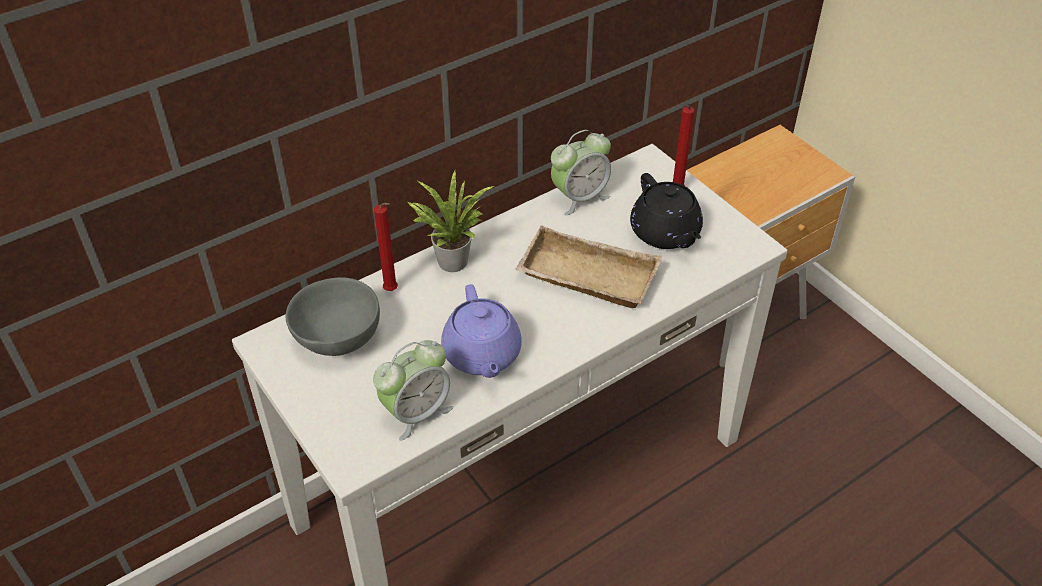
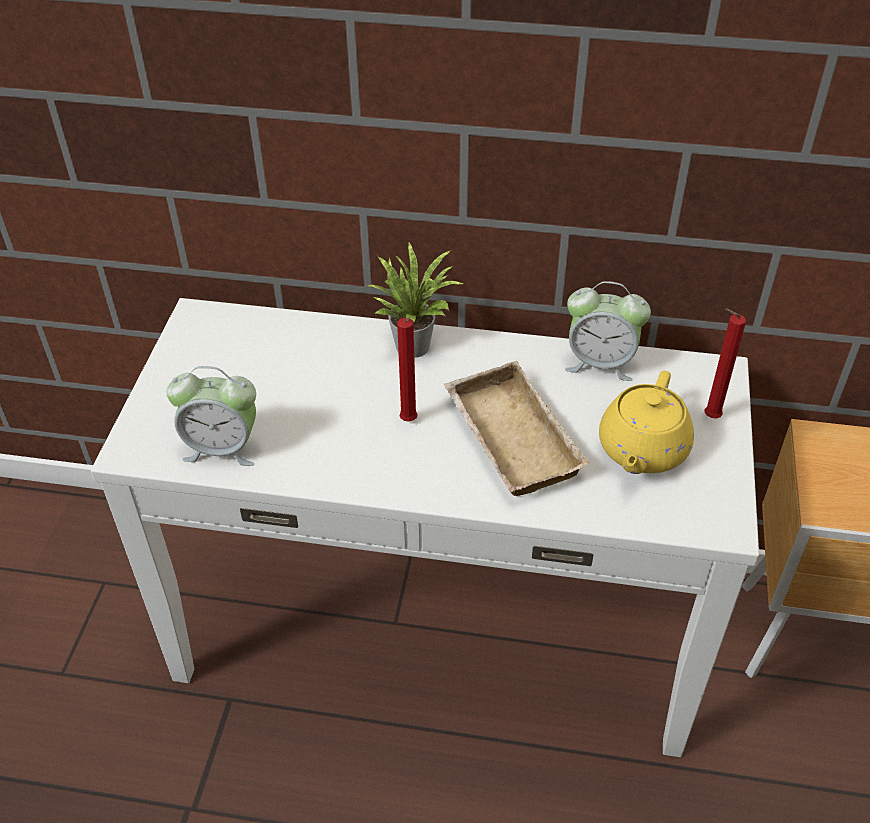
camera: 45 degrees right, 0 degrees up
grey bowl [286,277,380,356] -> none
red candle [374,203,398,291] -> red candle moved to [397,317,418,422]
purple teapot [441,284,522,378] -> none
black teapot [630,173,703,249] -> yellow teapot [599,371,694,474]

